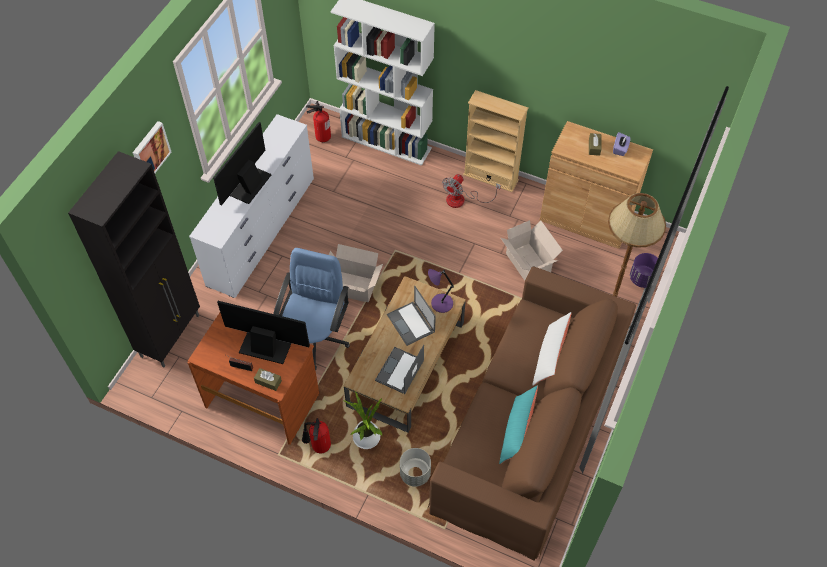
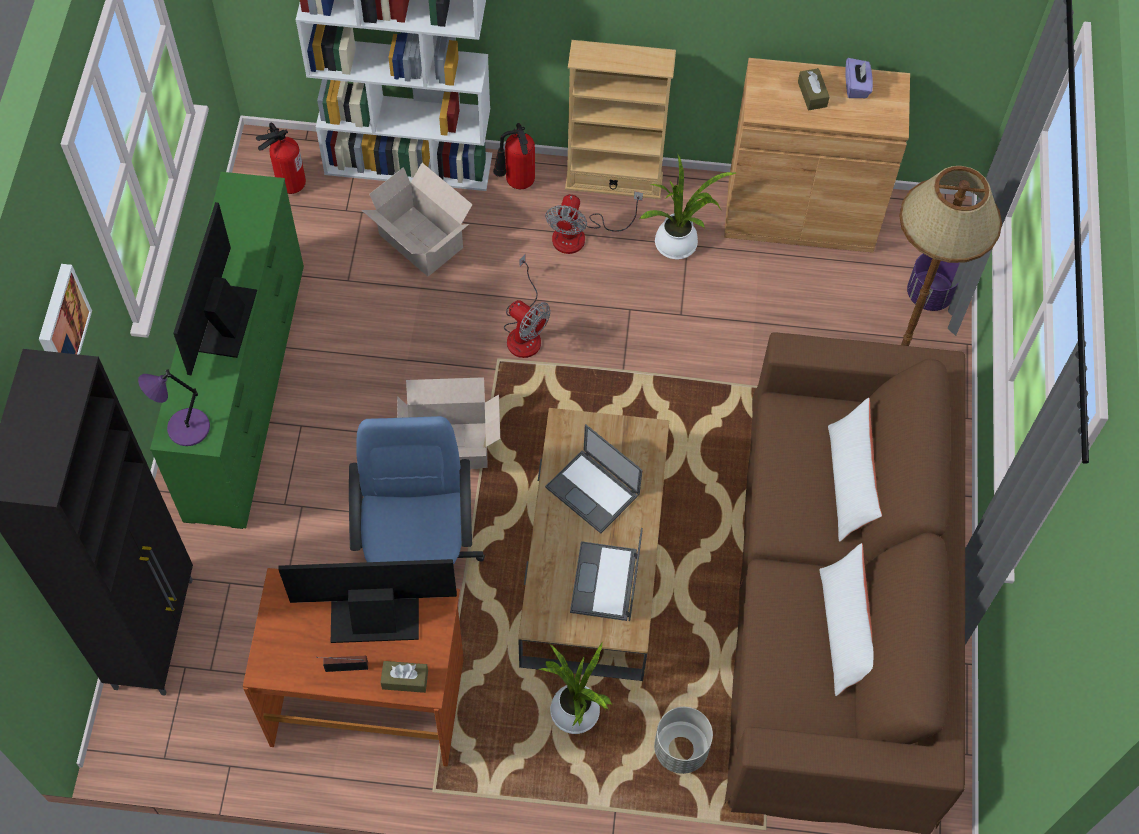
camera: 20 degrees left, 5 degrees up
white dresser [189,114,314,298] -> green dresser [150,172,304,529]
fire extinguisher [302,418,331,453] -> fire extinguisher moved to [493,123,535,189]
purple table lamp [428,269,454,313] -> purple table lamp moved to [138,369,210,446]
turquoise pillow [499,385,538,464] -> white pillow [820,543,873,696]
cardboard box [501,220,563,281] -> cardboard box moved to [361,163,473,276]
none -> fan [504,254,550,358]
none -> potted plant [640,155,736,259]

